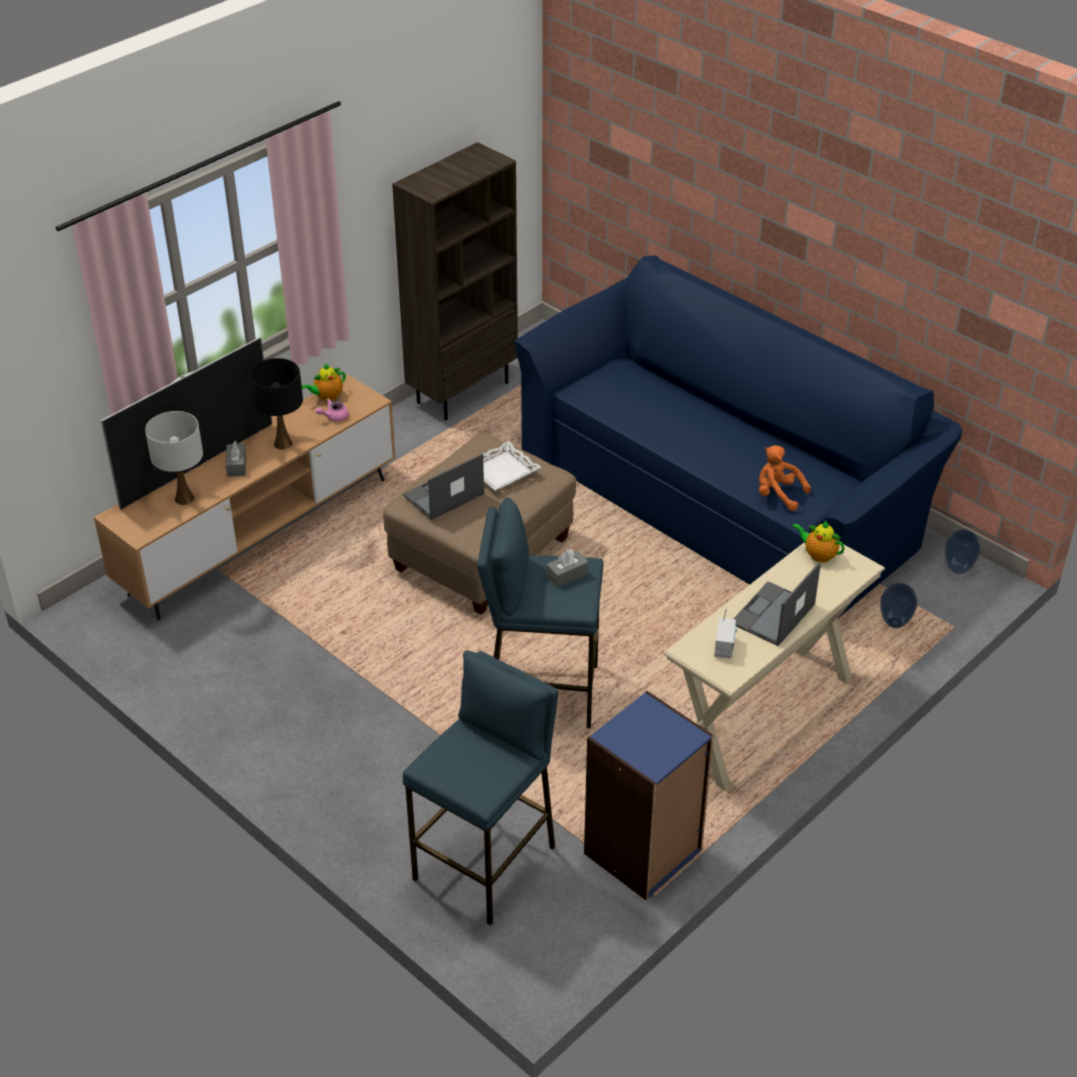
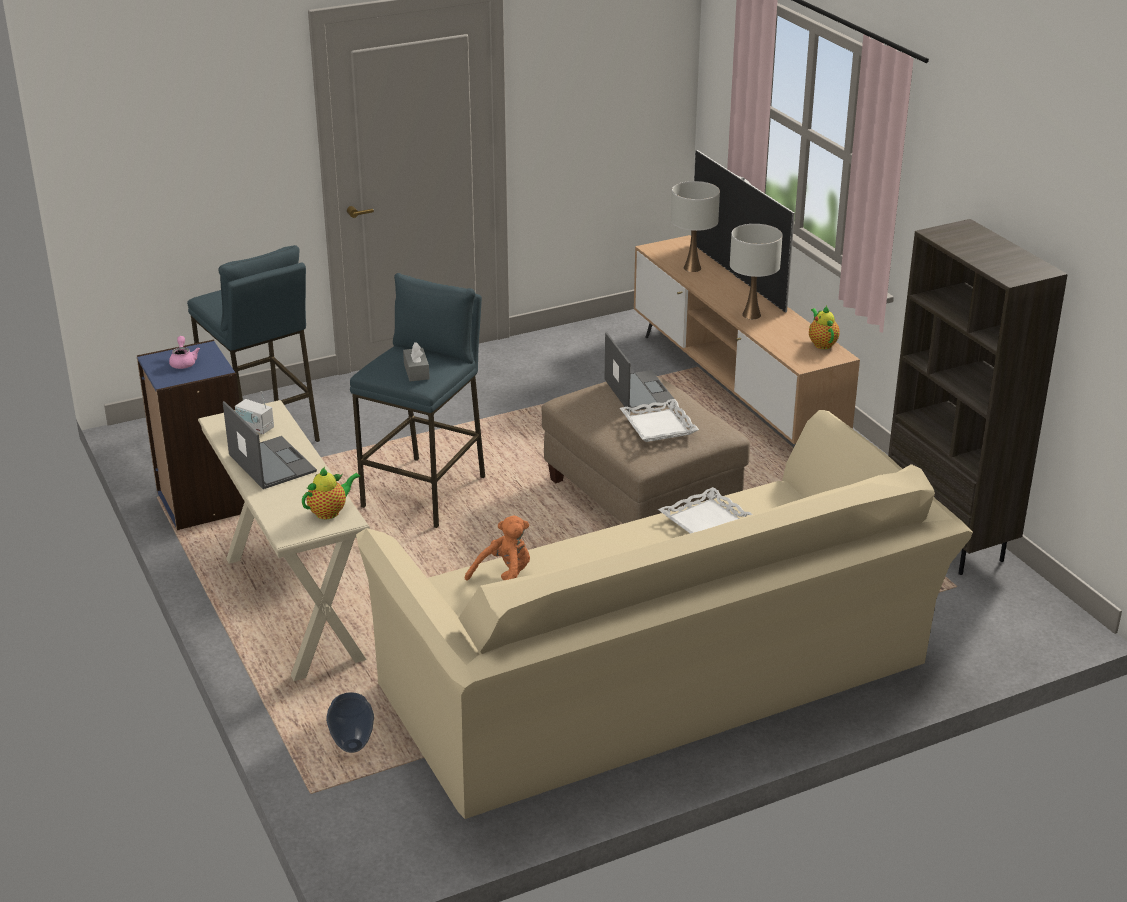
camera: 110 degrees right, 10 degrees down
grey tissue box [226,441,246,477] -> none
black table lamp [249,358,303,450] -> white table lamp [730,224,783,319]
pink teapot [316,398,349,422] -> pink teapot moved to [169,336,200,369]
blue sofa [514,256,963,618] -> beige sofa [356,410,973,819]
vase [945,530,981,574] -> none
none -> white tray [658,487,752,533]

